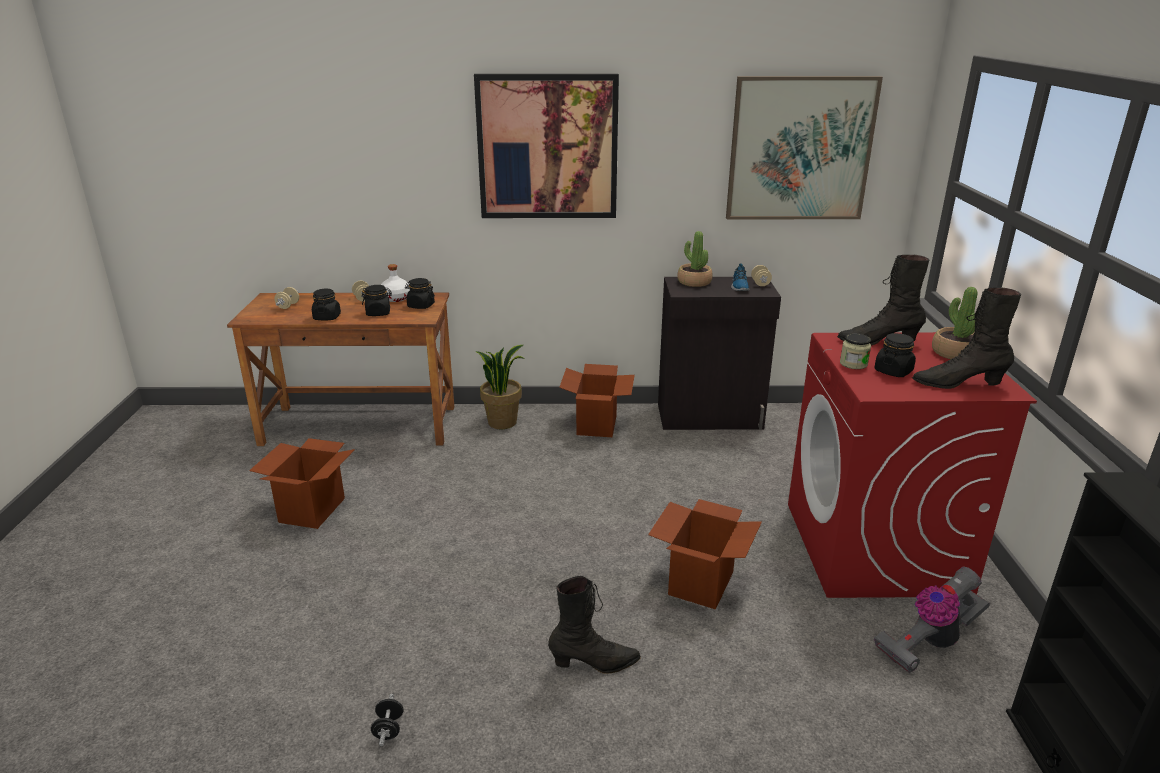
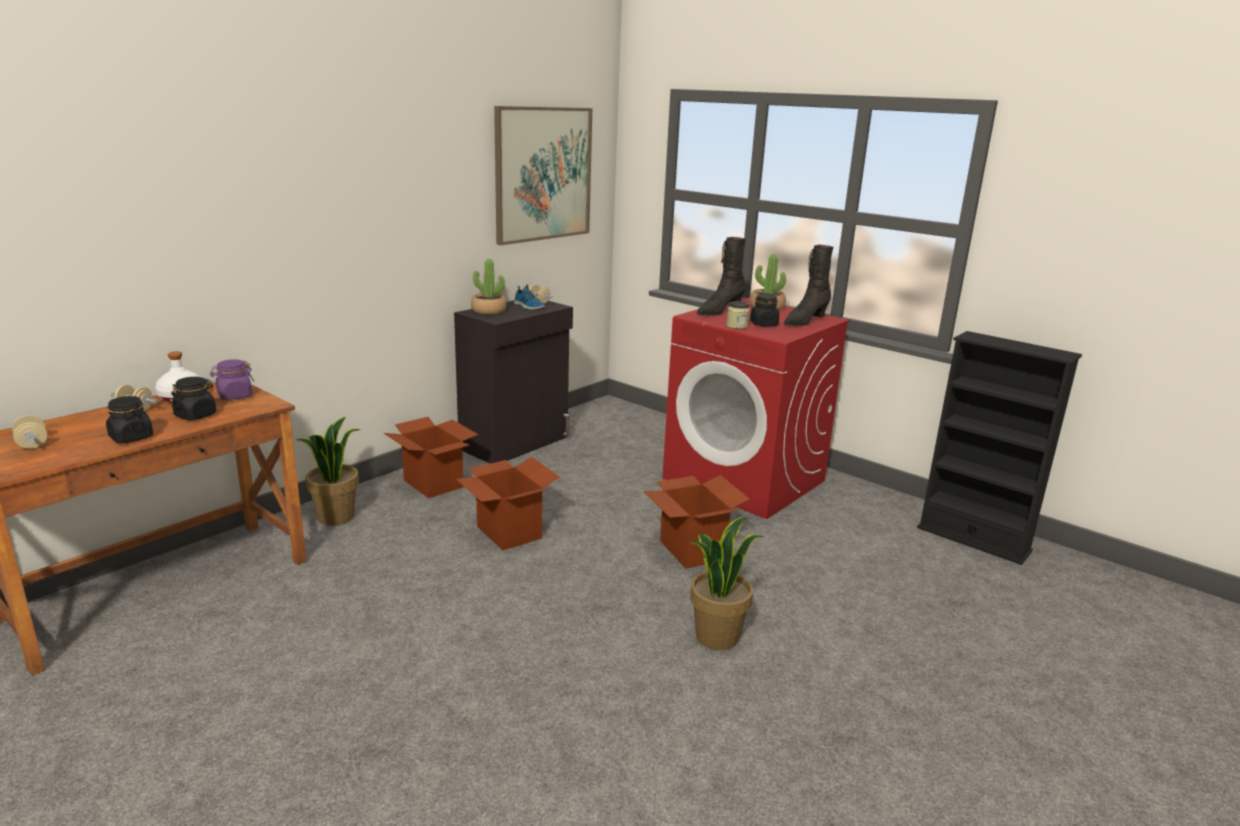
camera: 50 degrees left, 5 degrees down
cardboard box [249,438,355,529] -> cardboard box moved to [456,457,560,550]
black dumbbell [371,694,403,746] -> none
black jar [405,278,435,309] -> purple jar [210,359,254,400]
picture [474,74,619,218] -> none
black boot [548,576,641,674] -> potted plant [690,516,764,650]
vacuum cleaner [874,566,990,673] -> none

